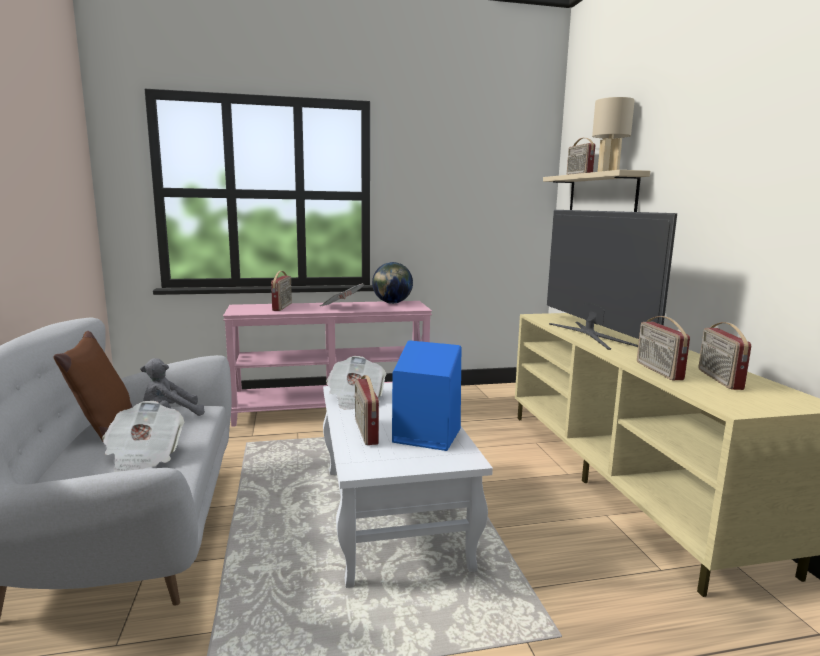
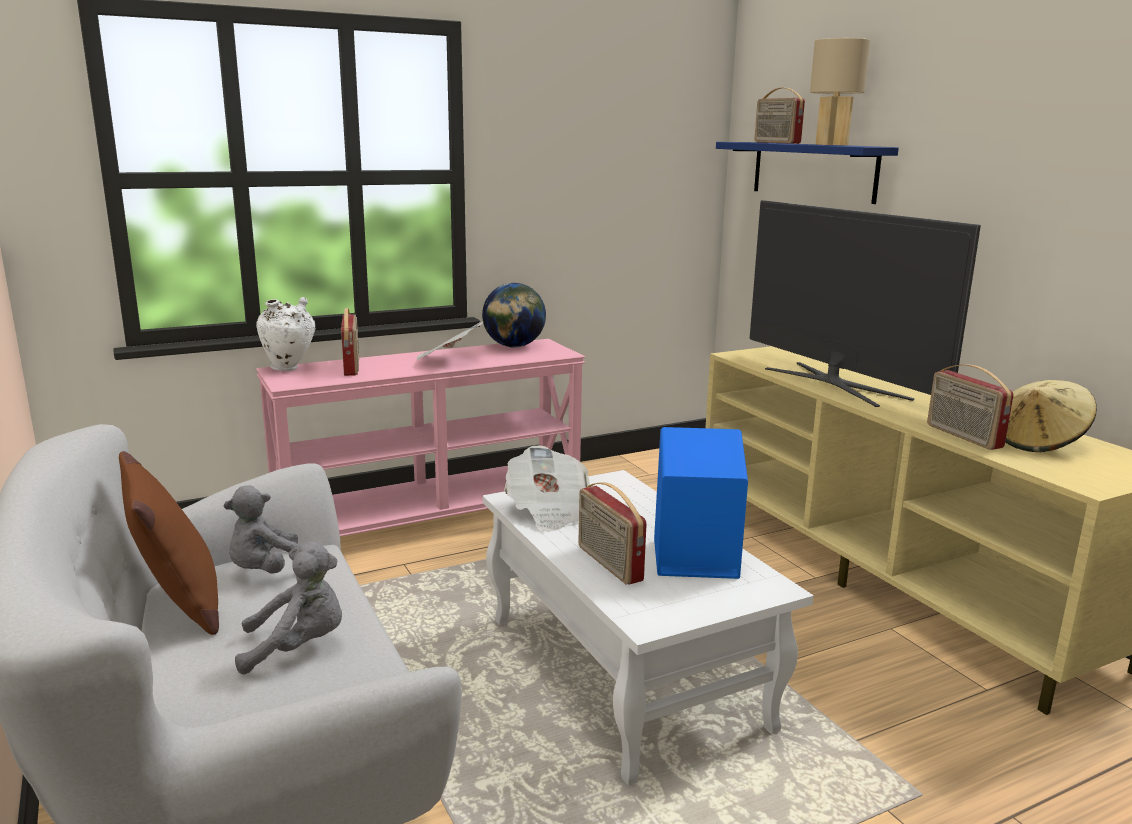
camera: 15 degrees left, 5 degrees up
newspaper [102,401,184,472] -> grey plush toy [235,542,342,675]
beige shelf [543,170,650,212] -> blue shelf [716,142,899,204]
radio [699,322,751,390] -> beige hat [1005,380,1097,452]
none -> white vase [256,297,315,371]

